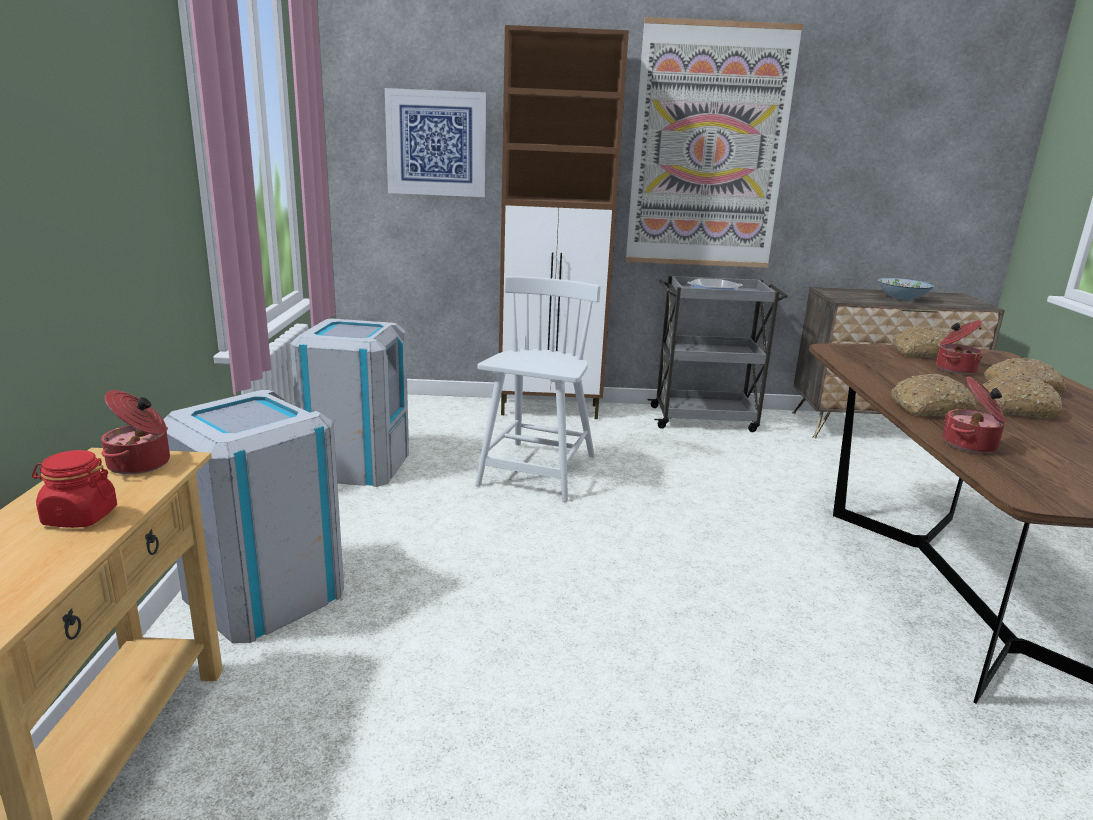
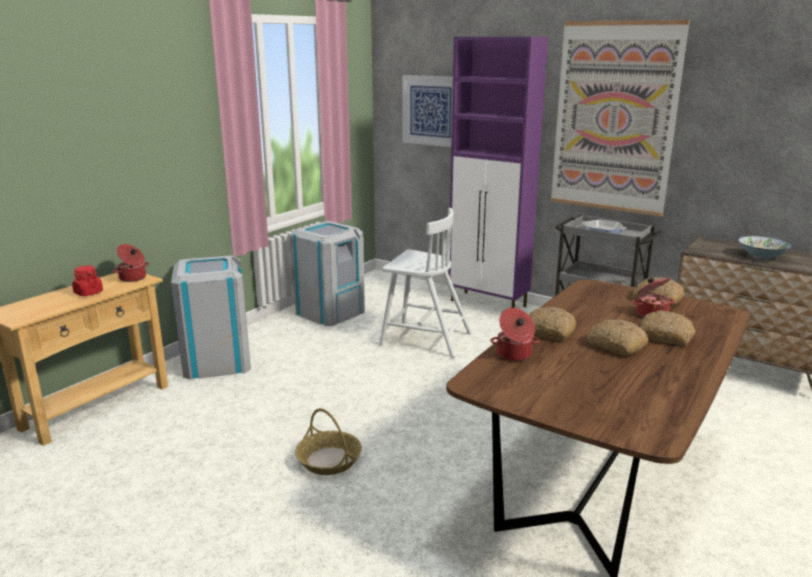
camera: 35 degrees right, 0 degrees up
white chair [475,276,601,502] -> white chair turned 60 degrees clockwise [379,208,472,358]
brown cabinet [499,25,629,419] -> purple cabinet [448,37,548,308]
none -> basket [295,408,362,475]

